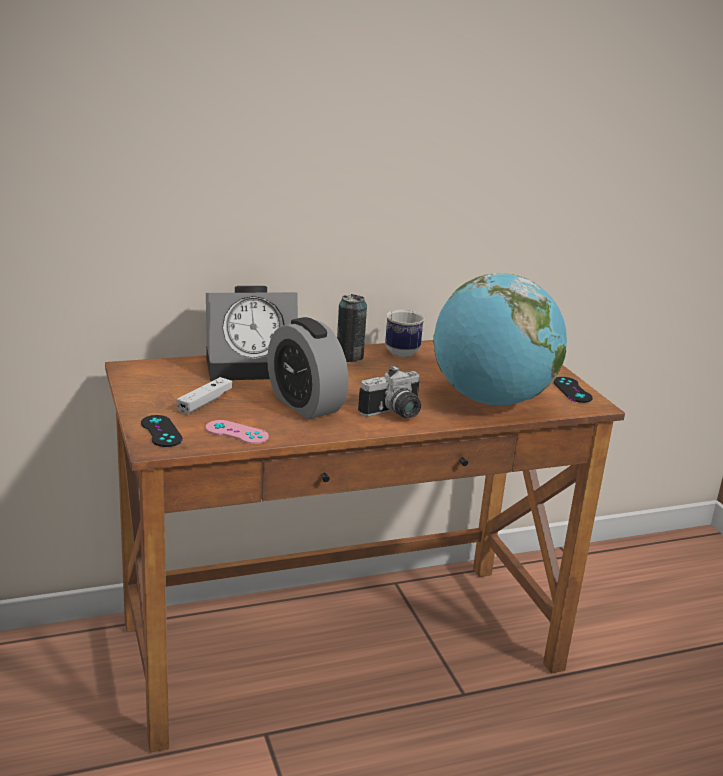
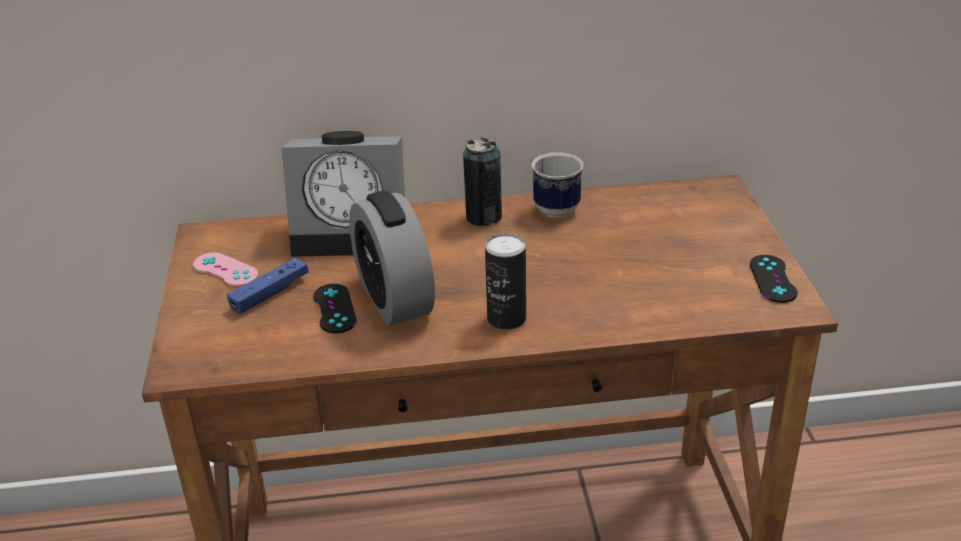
camera: 15 degrees right, 10 degrees up
black game controller [141,415,183,447] -> black game controller moved to [313,284,357,333]
white game controller [177,377,232,414] -> blue game controller [227,258,309,314]
pink game controller [206,420,269,444] -> pink game controller moved to [193,252,259,287]
camera [358,365,421,418] -> can [485,233,526,330]
globe [433,273,567,406] -> none

